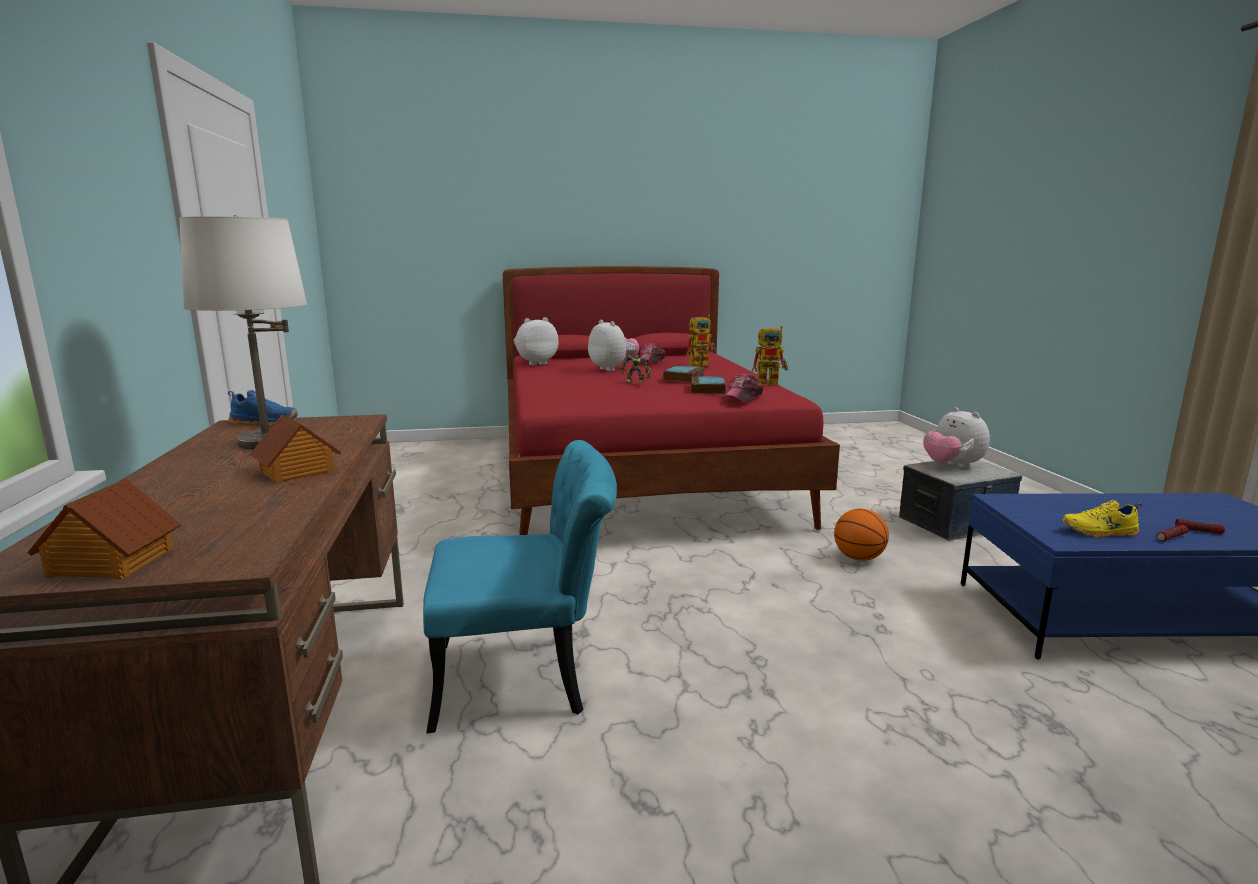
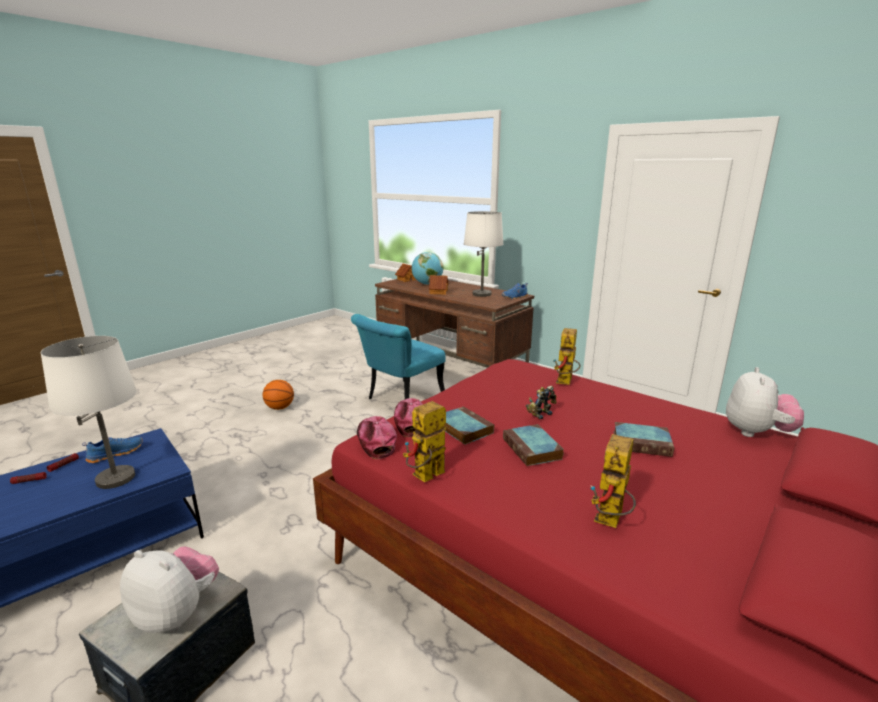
camera: 140 degrees right, 5 degrees up
plush toy [588,320,639,371] -> book [613,422,674,457]
cap [640,343,666,364] -> cap moved to [357,416,397,459]
basketball [834,509,889,561] -> basketball moved to [263,380,294,410]
yellow shoe [1062,500,1142,537] -> blue shoe [82,437,143,463]
none -> white table lamp [41,336,137,489]
none -> globe [412,252,443,285]
none -> toy robot [553,328,580,385]

